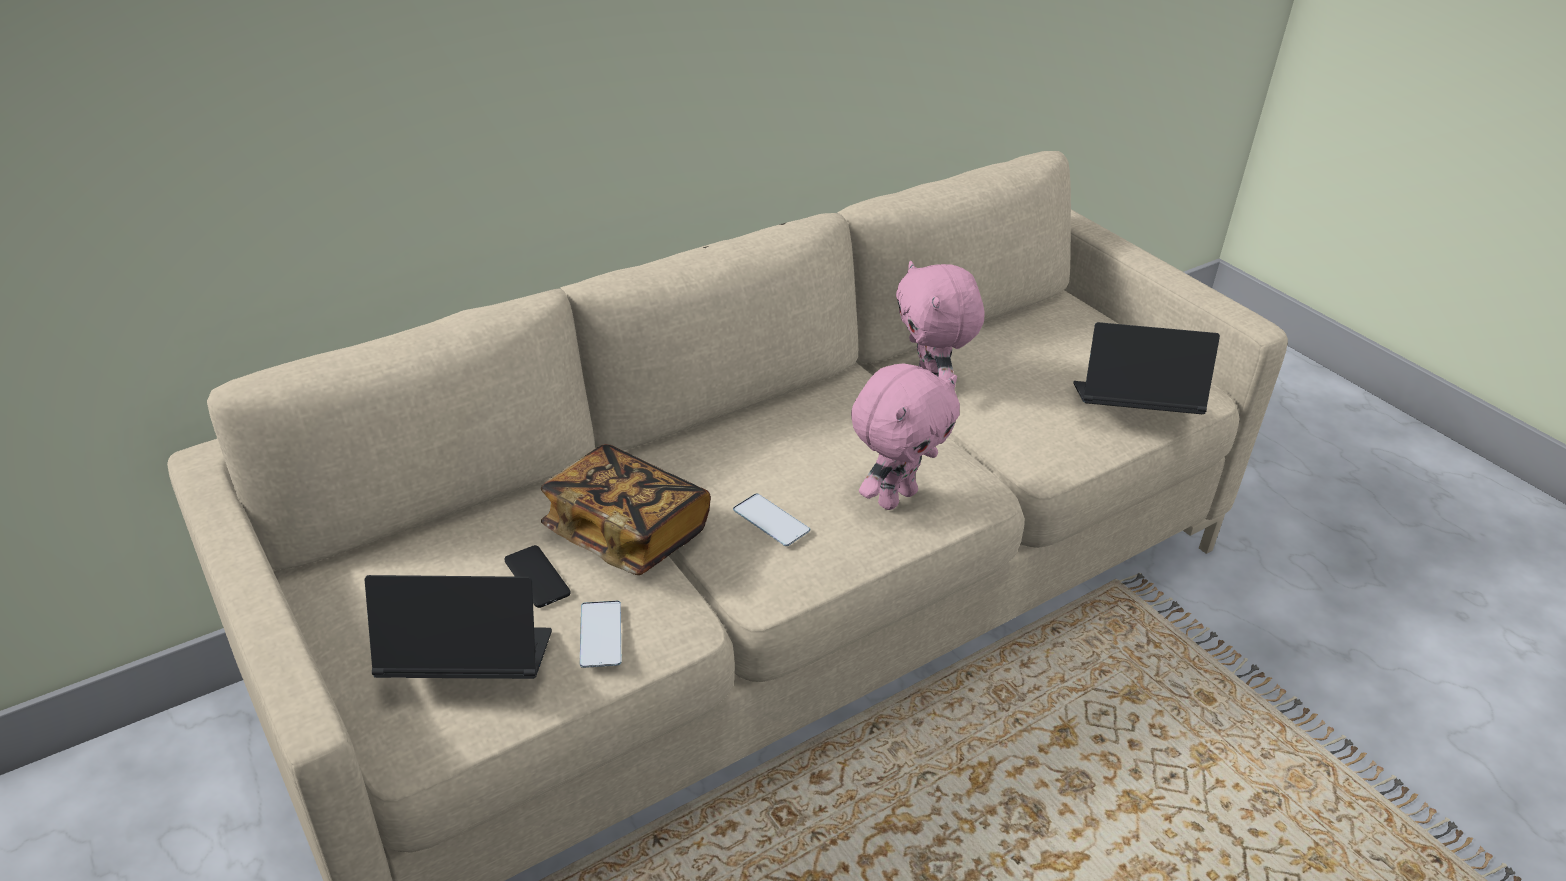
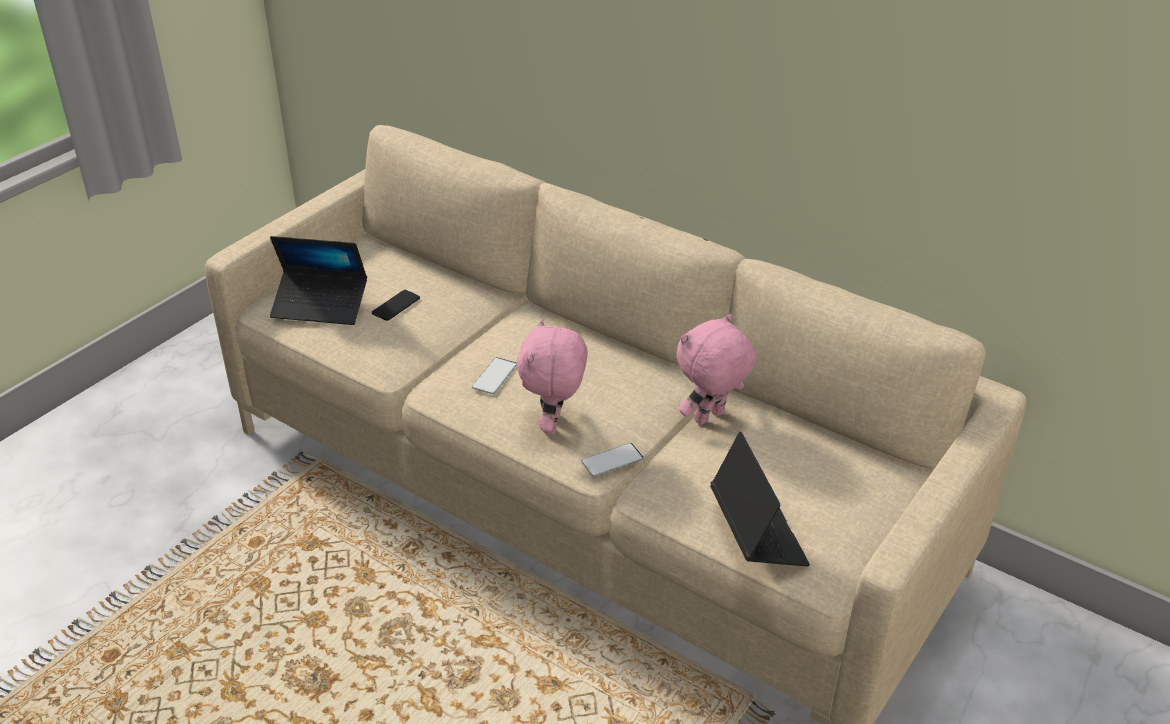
camera: 70 degrees right, 0 degrees up
laptop [365,575,552,679] -> laptop turned 120 degrees clockwise [270,236,367,325]
book [541,444,711,575] -> none
phone [580,601,621,668] -> phone moved to [581,443,644,477]
pink plush toy [851,364,960,510] -> pink plush toy turned 75 degrees clockwise [517,318,588,435]

